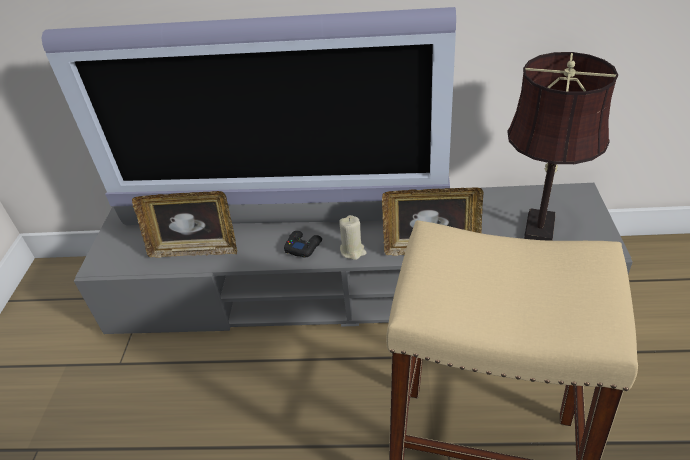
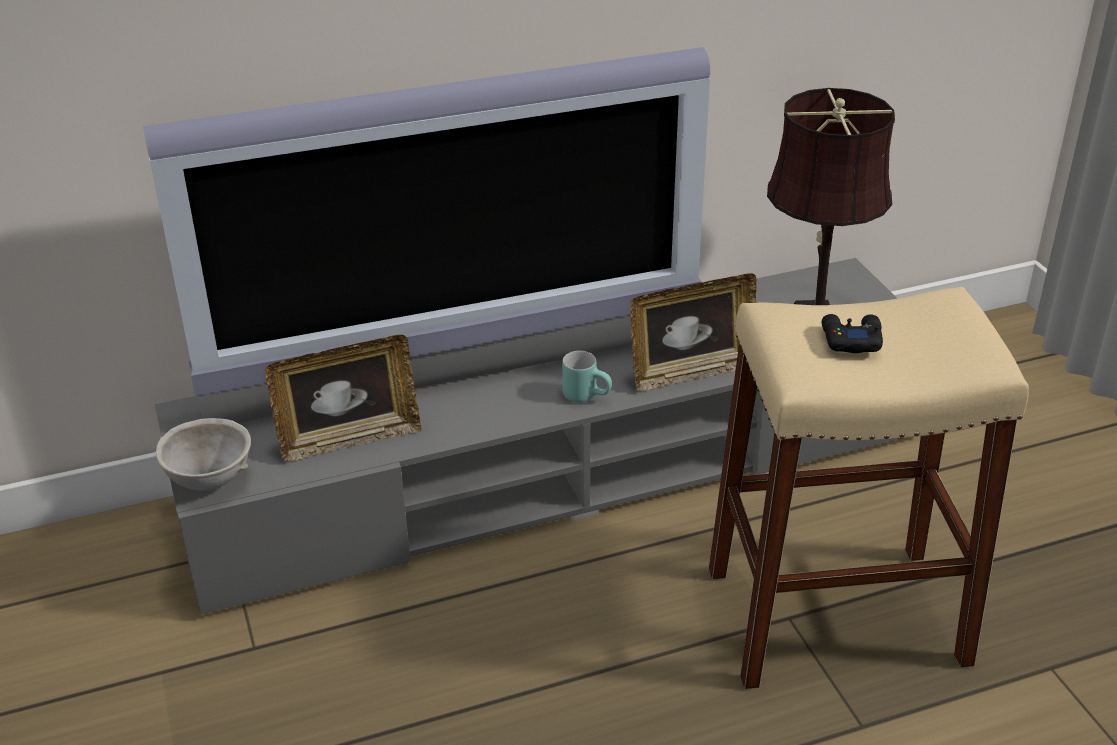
camera: 25 degrees left, 5 degrees down
black game controller [284,231,322,258] -> black game controller moved to [822,314,883,353]
beige candle [339,215,367,260] -> turquoise mug [562,351,612,403]
none -> grey bowl [156,418,251,490]

